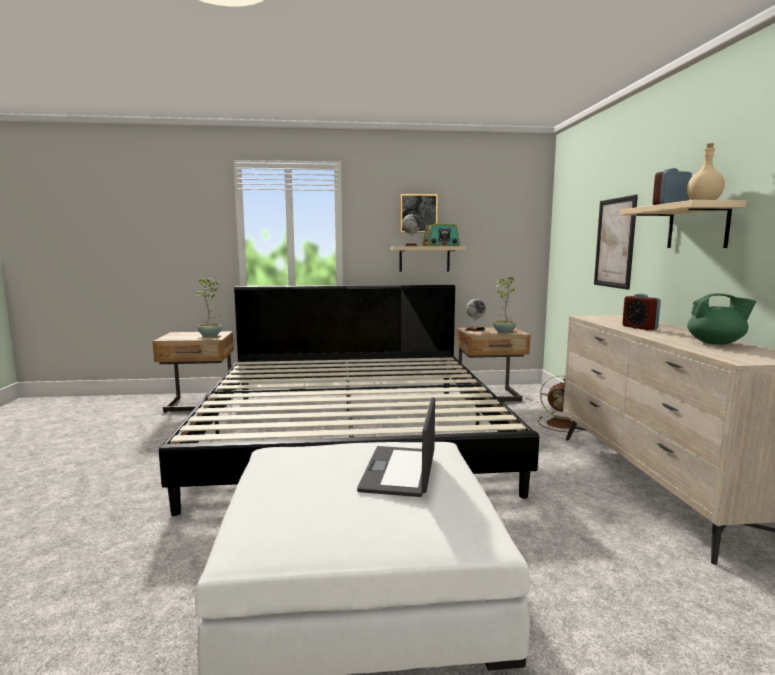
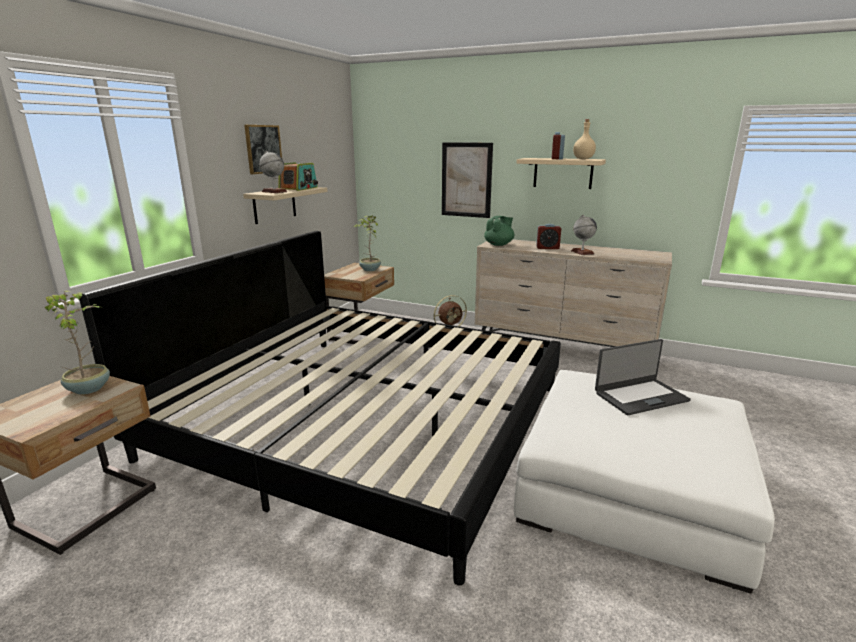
camera: 60 degrees left, 10 degrees up
laptop [357,397,435,497] -> laptop turned 60 degrees counterclockwise [595,339,691,415]
globe [465,298,486,332] -> globe moved to [571,215,597,255]
green teapot [687,293,756,345] -> green teapot moved to [484,216,514,246]

